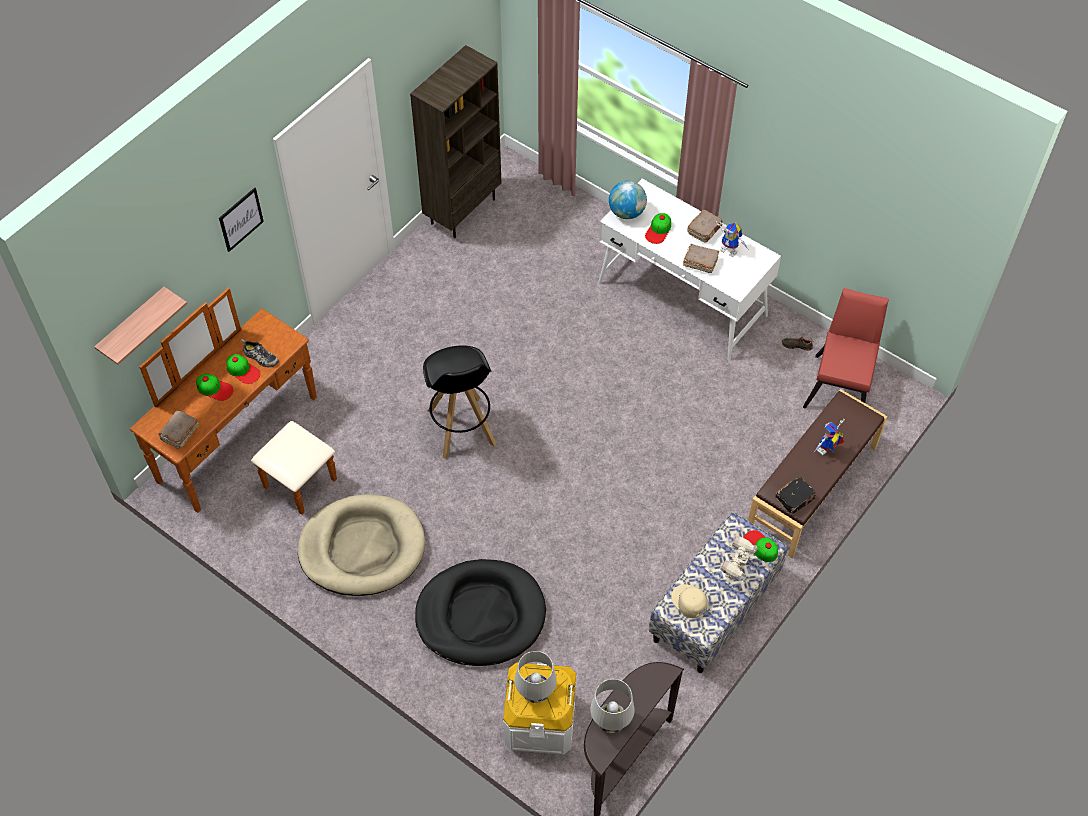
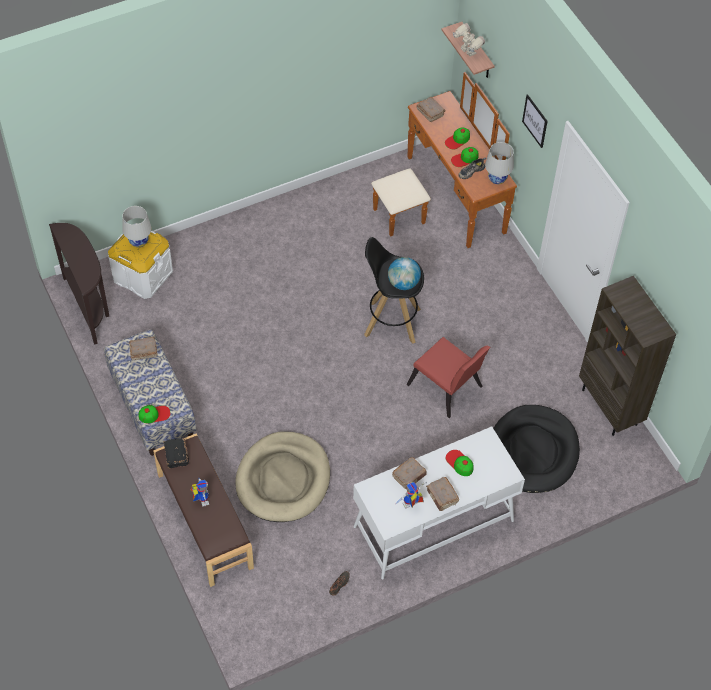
camera: 115 degrees right, 0 degrees up
beige dog bed [298,494,425,596] -> beige dog bed moved to [235,431,330,522]
black dog bed [415,559,546,666] -> black dog bed moved to [493,405,580,493]
white table lamp [590,679,634,733] -> white table lamp moved to [485,142,514,184]
globe [609,181,647,219] -> globe moved to [388,257,421,290]
beige cap [671,584,708,618] -> brown book [129,336,158,361]
toy robot [720,536,757,581] -> toy robot moved to [453,23,485,57]
red chair [803,288,889,408] -> red chair moved to [407,337,490,418]

